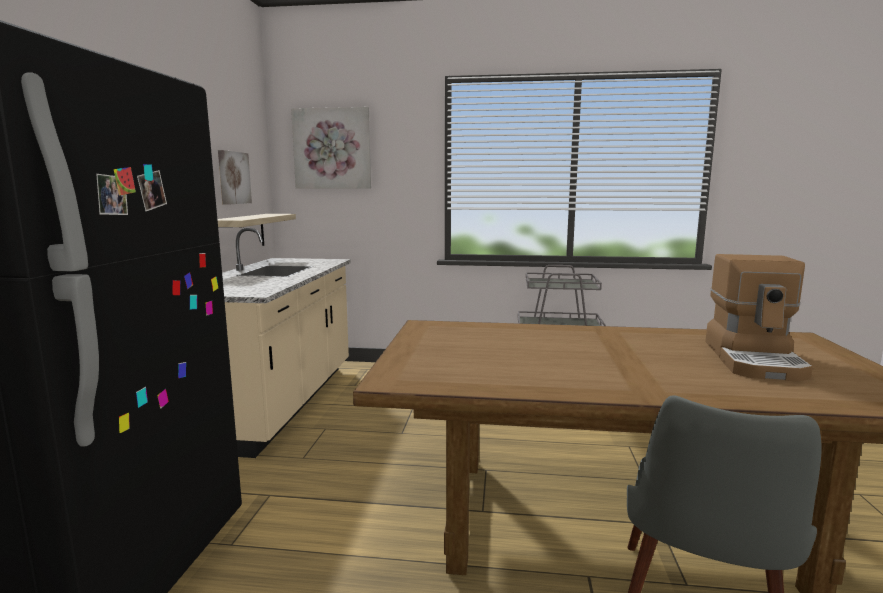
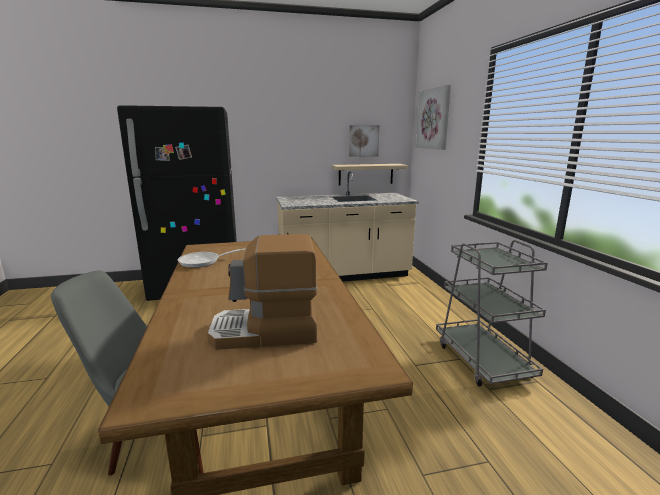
camera: 70 degrees right, 5 degrees up
none -> frying pan [178,248,245,268]

